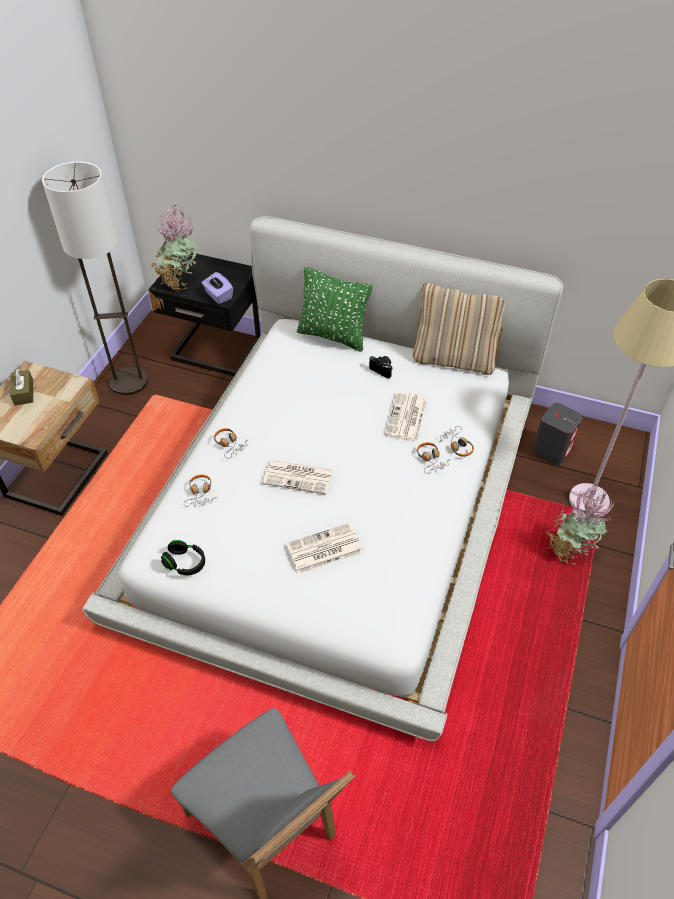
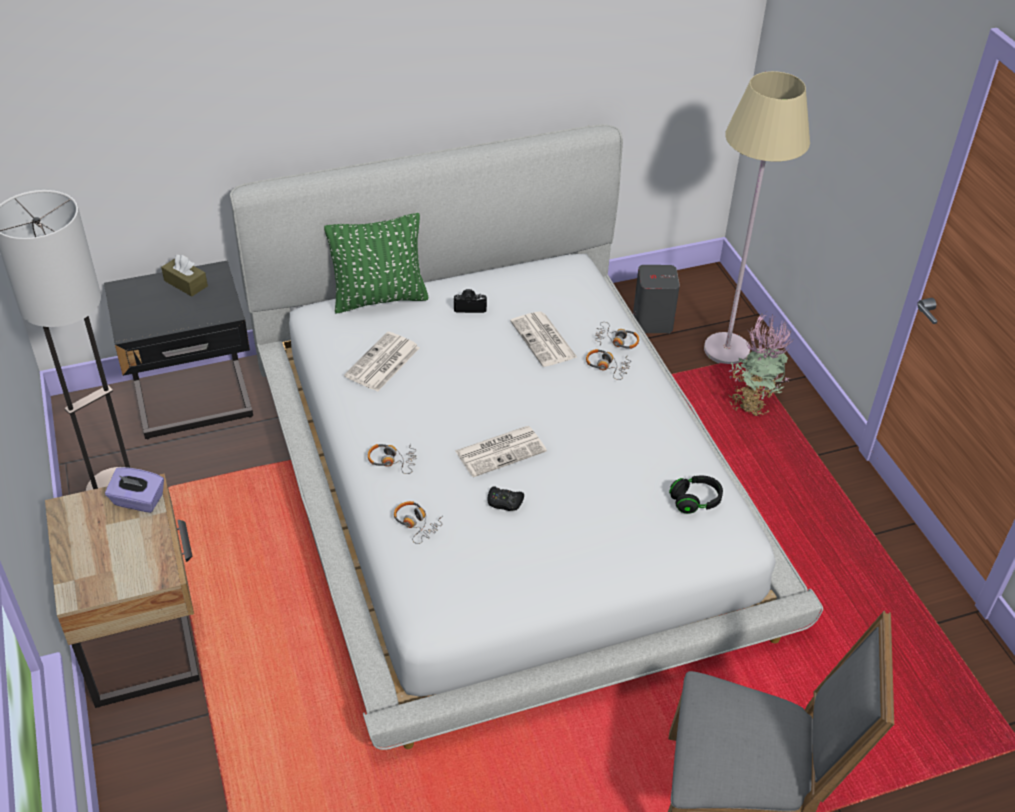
camera: 40 degrees left, 5 degrees down
brown tissue box [10,369,33,406] -> brown tissue box moved to [161,255,208,297]
potted plant [150,205,198,291] -> none
black headphones [161,540,205,575] -> black headphones moved to [669,475,723,514]
purple tissue box [202,272,233,304] -> purple tissue box moved to [105,467,164,513]
newspaper [286,523,364,574] -> newspaper moved to [344,332,420,392]
beige pillow [413,283,505,375] -> none
none -> black game controller [487,486,524,511]

